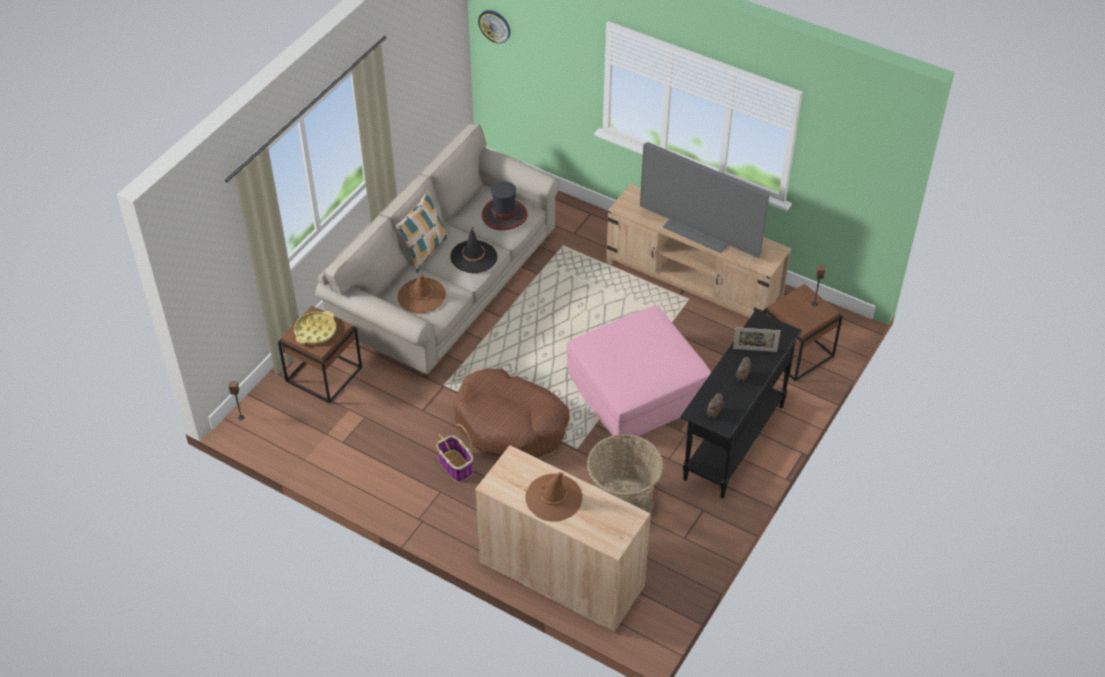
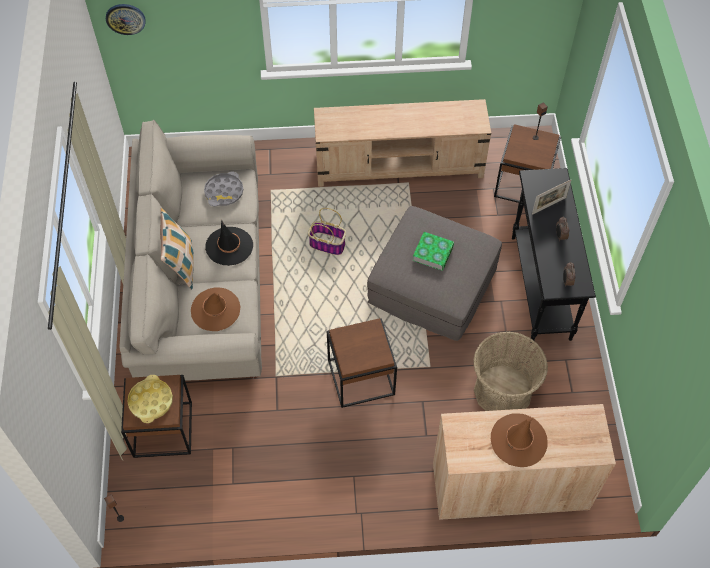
camera: 35 degrees left, 10 degrees up
basket [436,424,473,482] -> basket moved to [308,208,346,255]
brown dog bed [453,369,570,458] -> brown side table [327,318,397,408]
hat [482,181,527,230] -> grey tray [204,172,244,207]
pink ottoman [566,306,711,441] -> grey ottoman [367,206,502,341]
television [640,142,770,259] -> none
none -> book [412,232,454,271]

